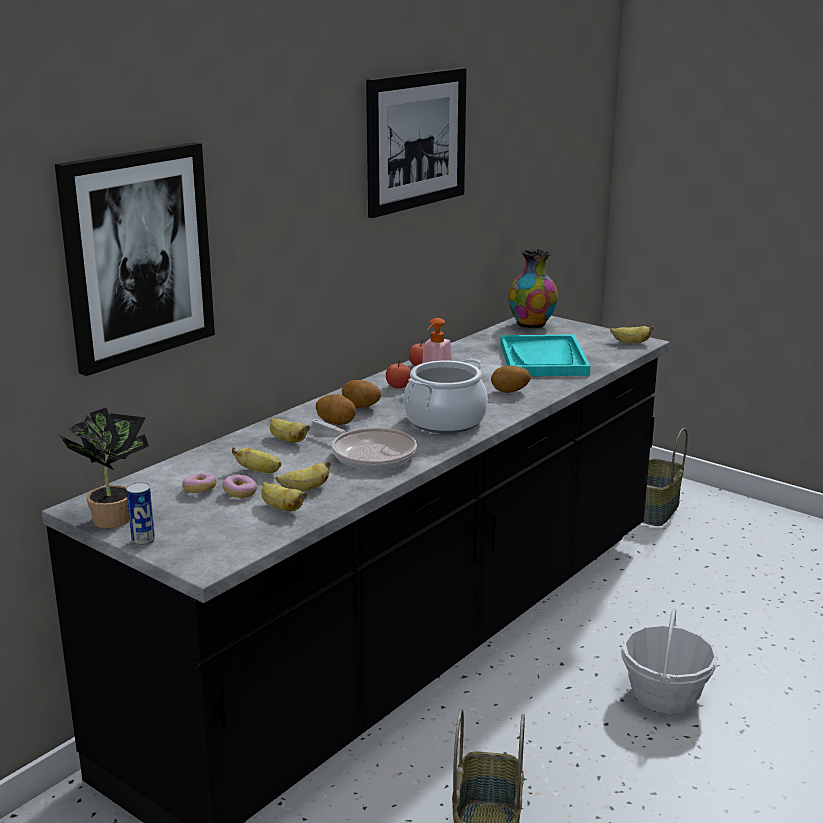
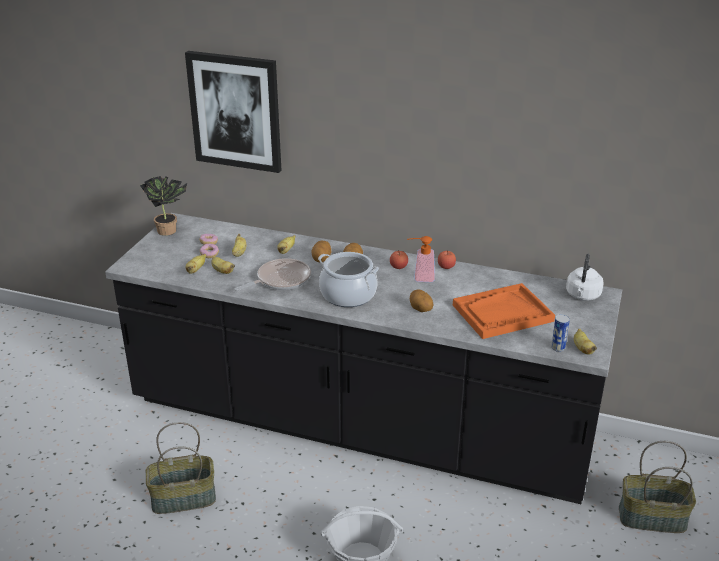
camera: 70 degrees right, 10 degrees up
can [126,482,155,546] -> can moved to [551,315,570,352]
frying pan [312,419,417,470] -> frying pan turned 150 degrees counterclockwise [235,258,311,291]
picture [366,68,467,218] -> none
turquoise tray [500,335,591,376] -> orange tray [453,283,555,339]
vase [508,249,558,329] -> white kettle [566,254,604,301]

